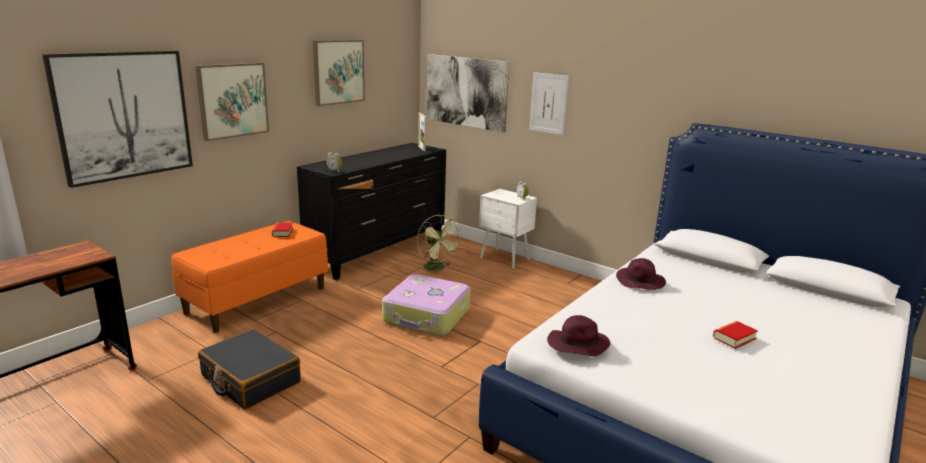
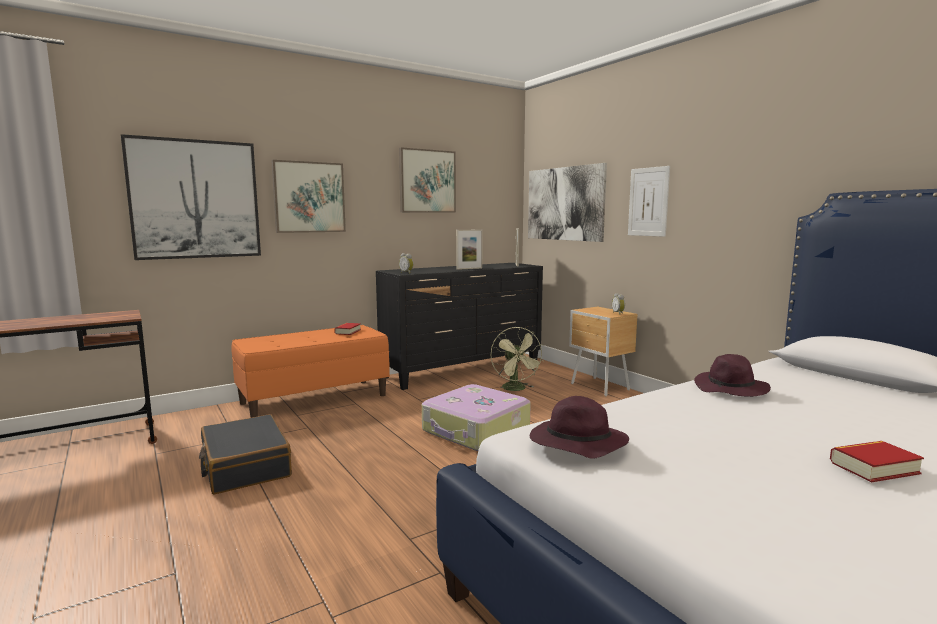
camera: 20 degrees right, 10 degrees down
white nightstand [479,189,537,269] -> brown nightstand [569,307,638,396]
none -> picture frame [456,229,483,270]

